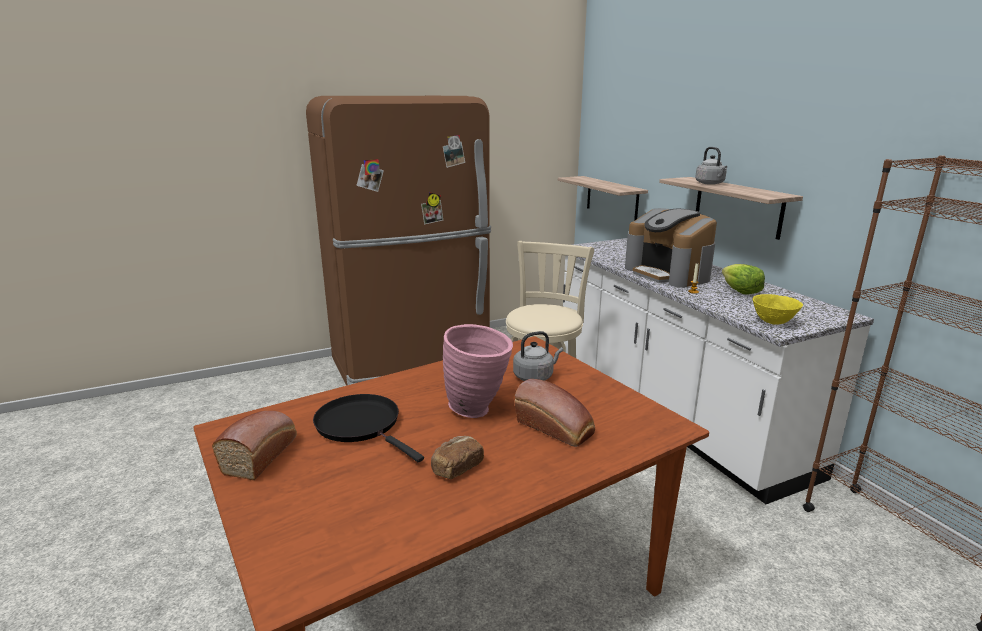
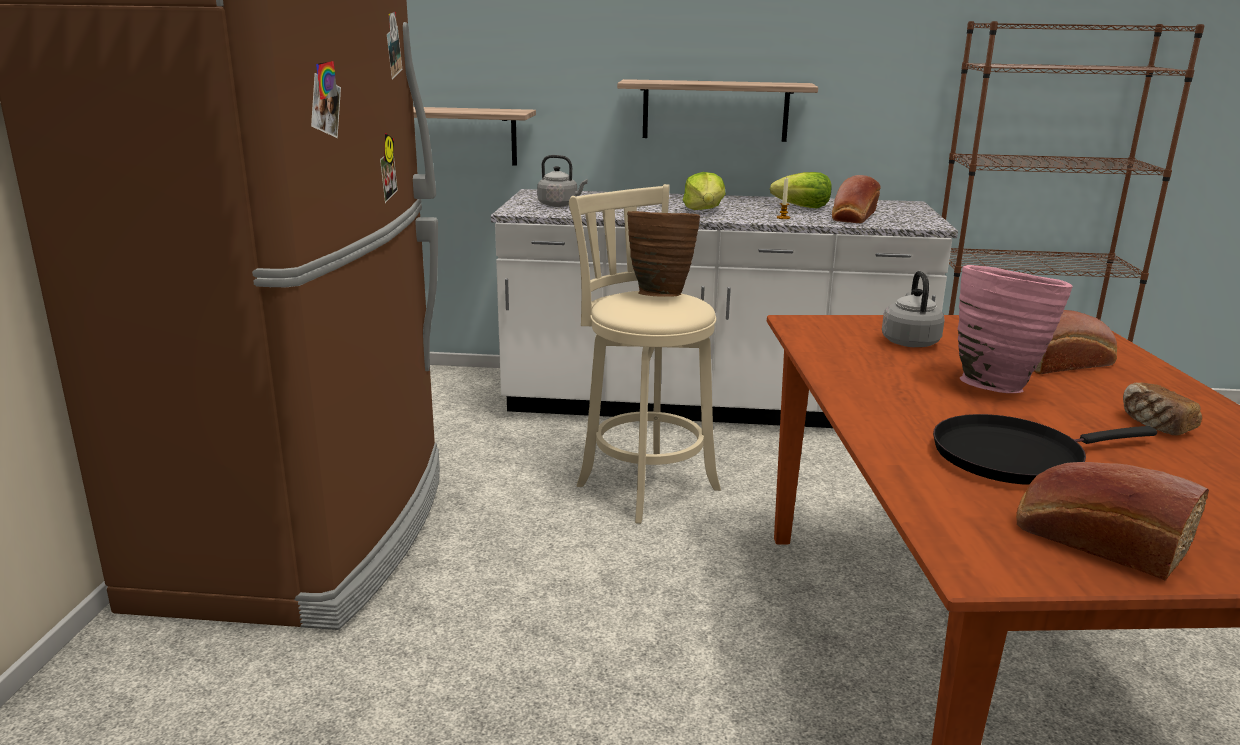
camera: 60 degrees left, 0 degrees up
coffee machine [625,208,717,288] -> lettuce [683,172,726,210]
grey kettle [695,147,727,185] -> grey kettle moved to [537,155,588,207]
yellow bowl [753,294,803,325] -> none
none -> brown vase [627,211,700,297]
none -> bread [832,175,881,223]

